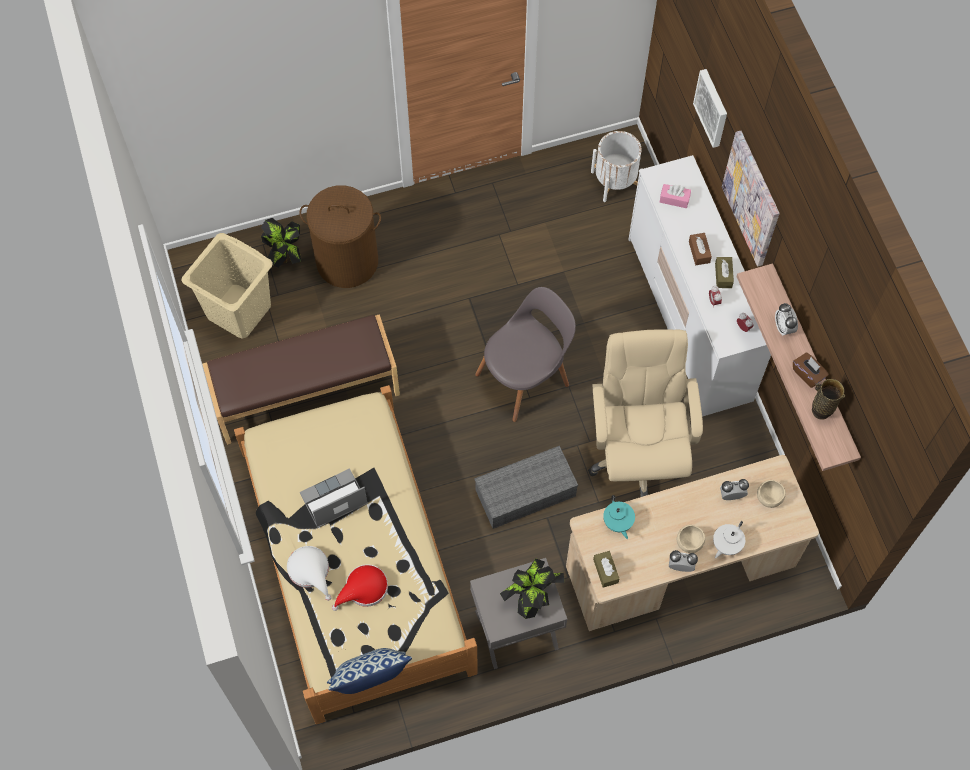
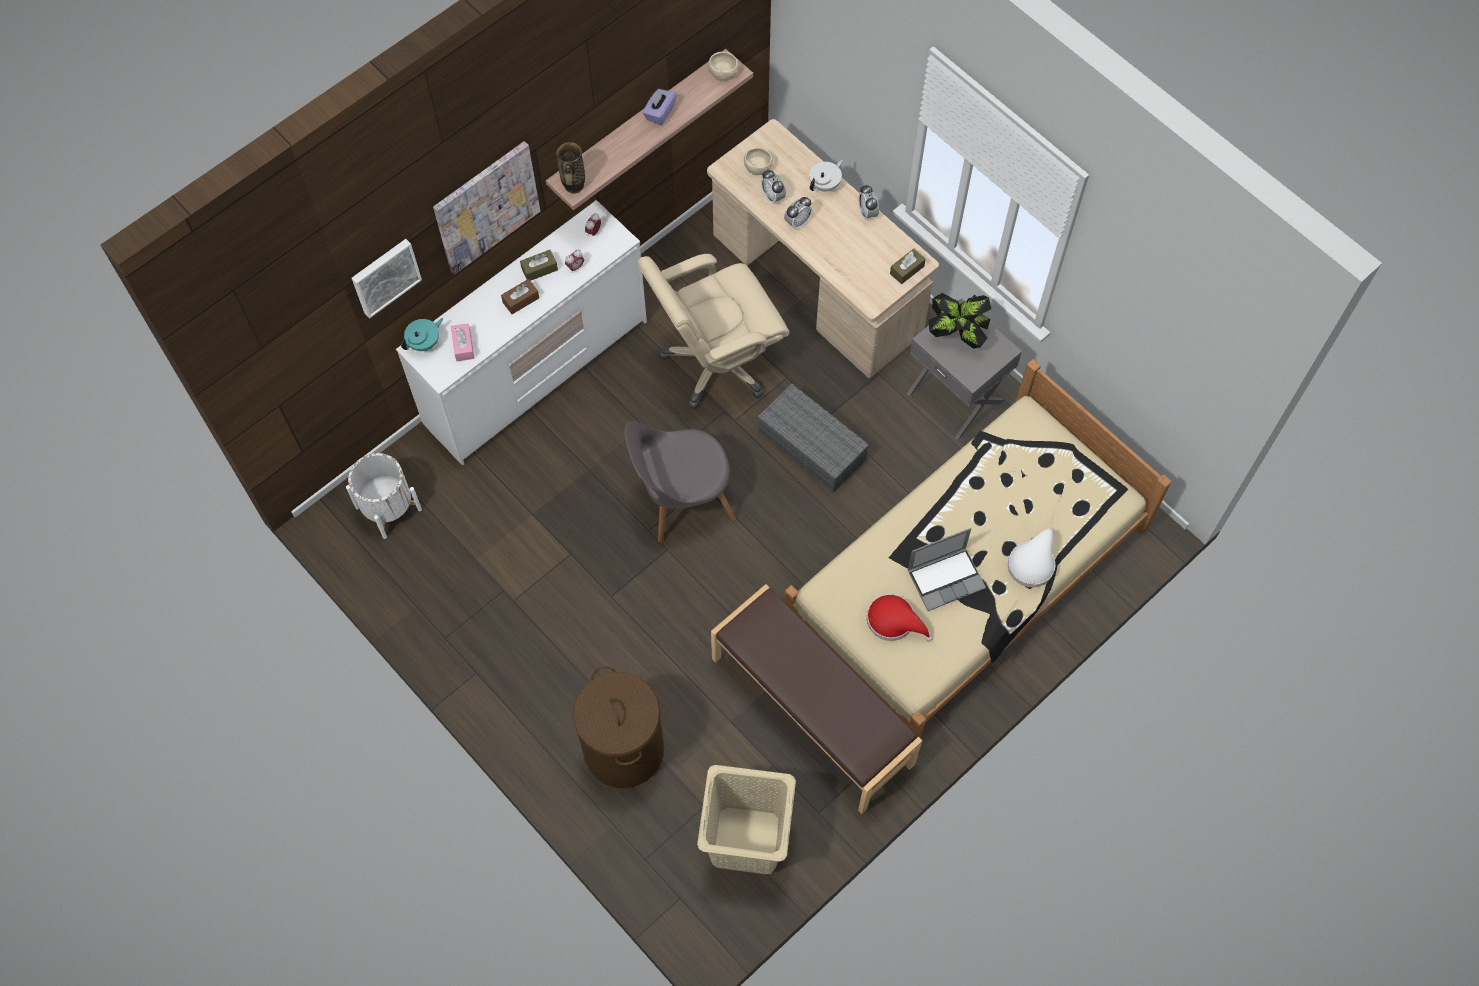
camera: 115 degrees left, 0 degrees up
potted plant [261,218,301,268] -> none
laptop [300,468,368,528] -> laptop turned 60 degrees counterclockwise [908,528,986,611]
pillow [327,648,412,694] -> none
red hat [332,565,388,611] -> red hat moved to [867,594,932,642]
grey chair [475,287,576,422] -> grey chair turned 45 degrees counterclockwise [624,421,736,542]
turquoise teapot [603,495,635,539] -> turquoise teapot moved to [401,318,443,351]
beige bowl [676,525,706,553] -> beige bowl moved to [708,52,739,81]
white teapot [713,521,745,558] -> white teapot turned 60 degrees counterclockwise [809,160,843,191]
alarm clock [775,303,798,336] -> alarm clock moved to [784,197,812,229]
brown tissue box [793,352,829,388] -> purple tissue box [643,89,676,125]
vase [812,379,845,420] -> vase moved to [556,142,585,194]

